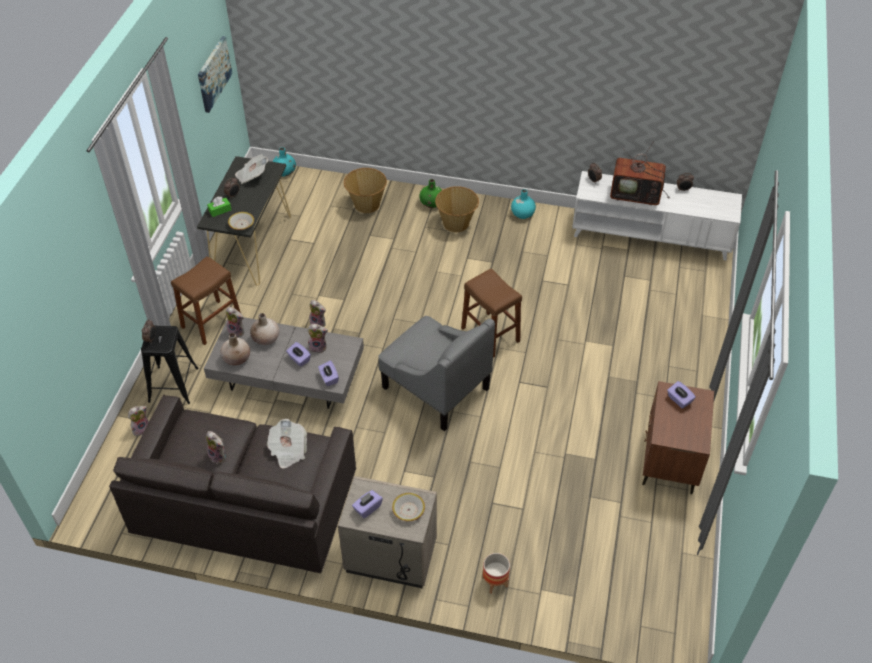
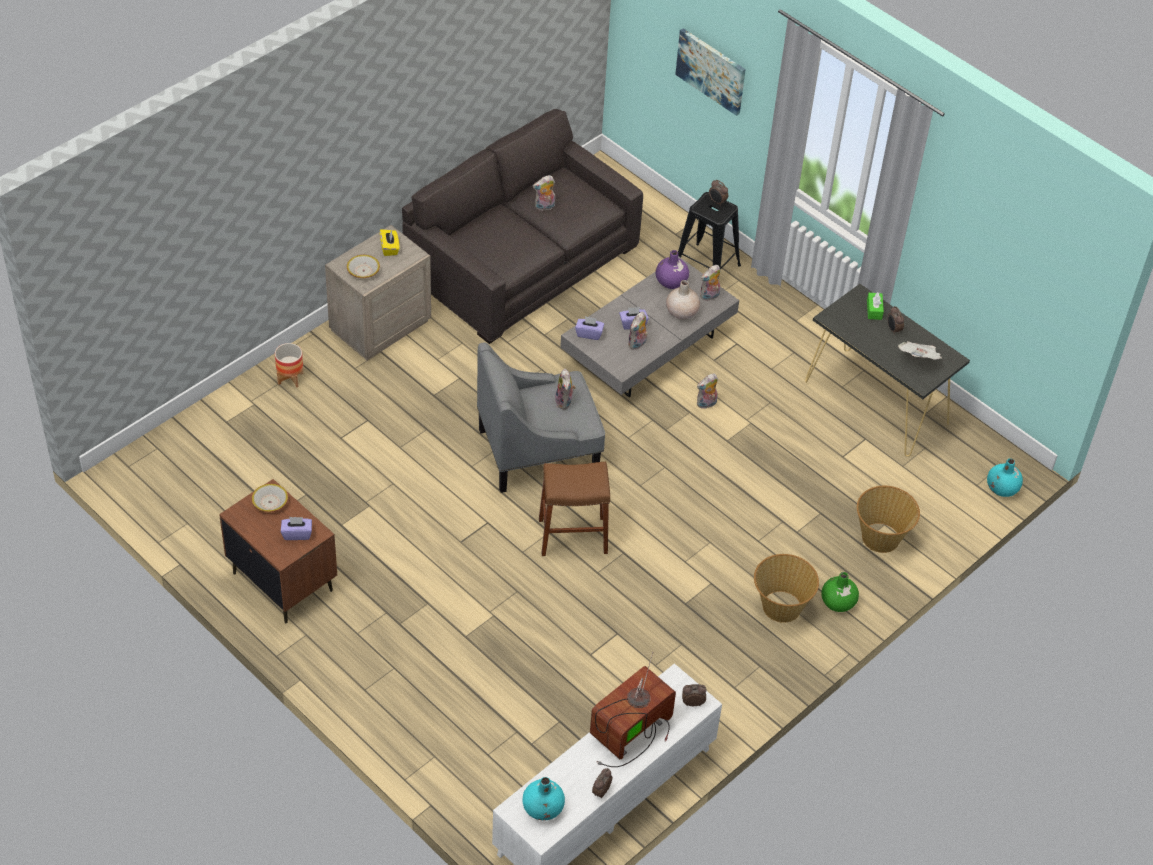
camera: 120 degrees right, 0 degrees up
plush toy [128,406,149,436] -> plush toy moved to [555,369,576,409]
brown stool [171,256,241,345] -> none
picture [198,36,232,113] -> picture moved to [675,28,746,116]
beige vase [220,333,250,365] -> purple vase [655,250,689,289]
bowl [228,212,254,230] -> bowl moved to [252,484,288,512]
newspaper [267,419,307,469] -> none
purple tissue box [352,490,383,519] -> yellow tissue box [380,229,399,256]
turquoise vase [511,189,536,219] -> turquoise vase moved to [523,777,565,821]

